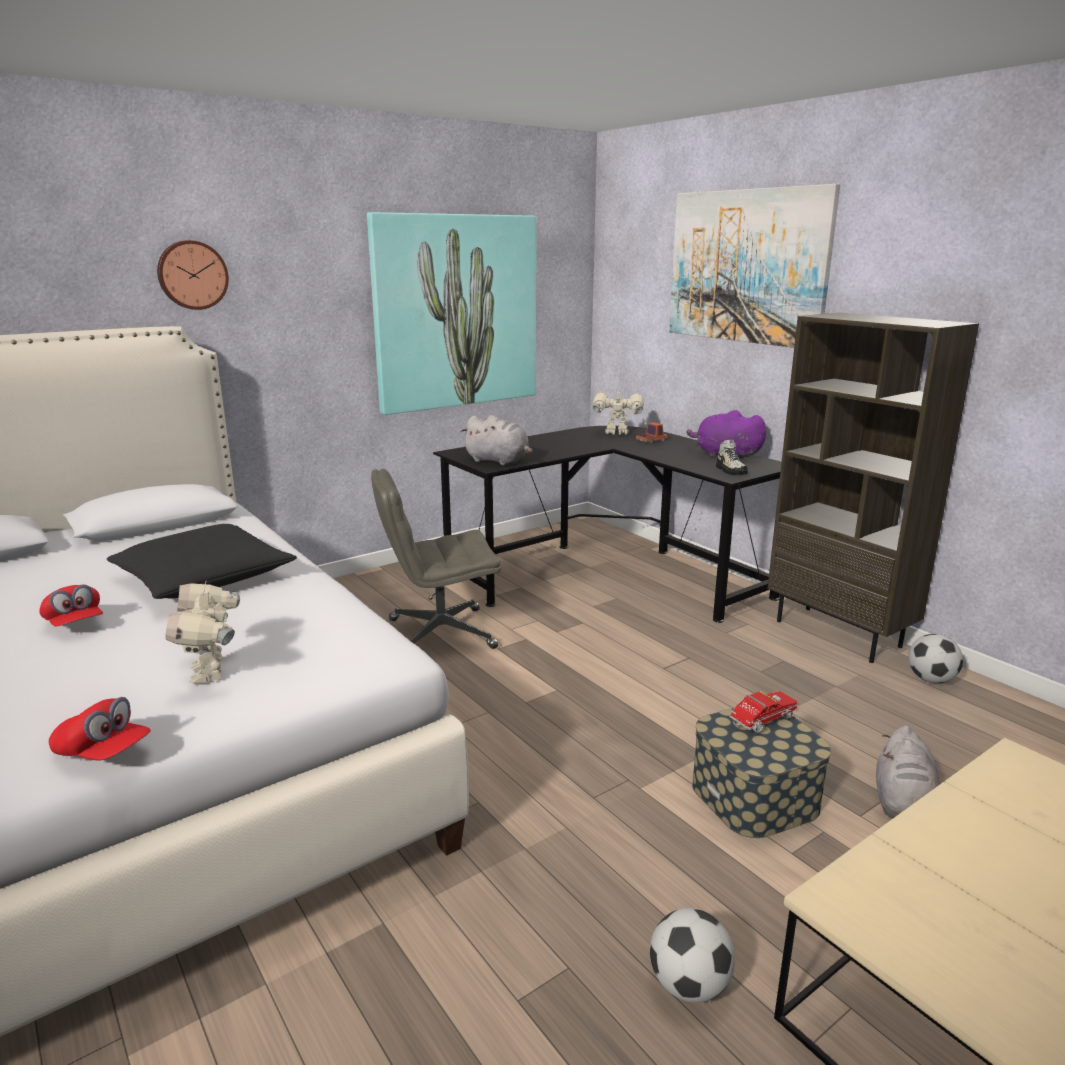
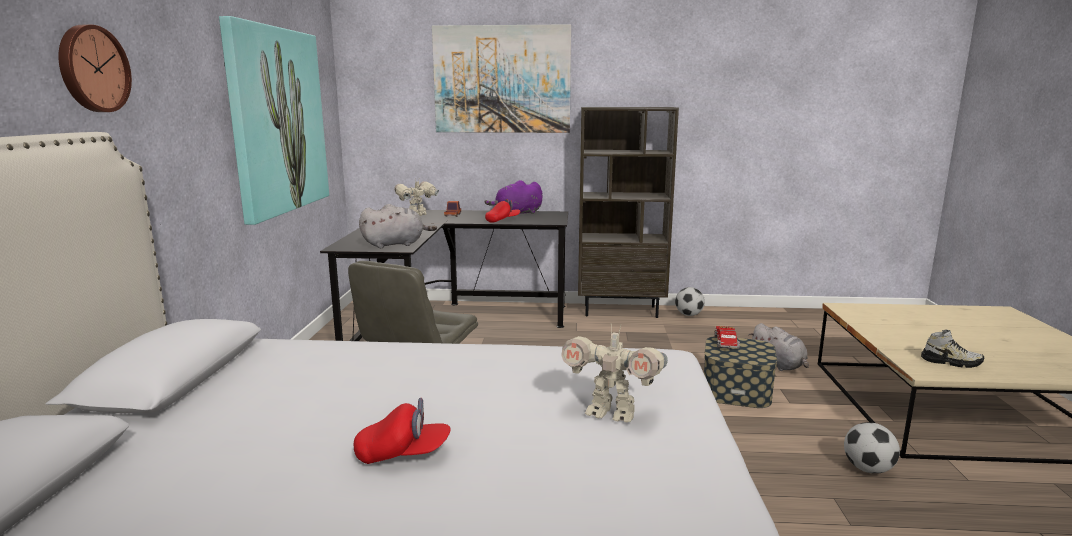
camera: 50 degrees left, 5 degrees down
red cap [49,697,151,761] -> red cap moved to [485,199,520,223]
black pillow [107,524,297,599] -> none
shoe [716,440,748,475] -> shoe moved to [921,330,984,368]

